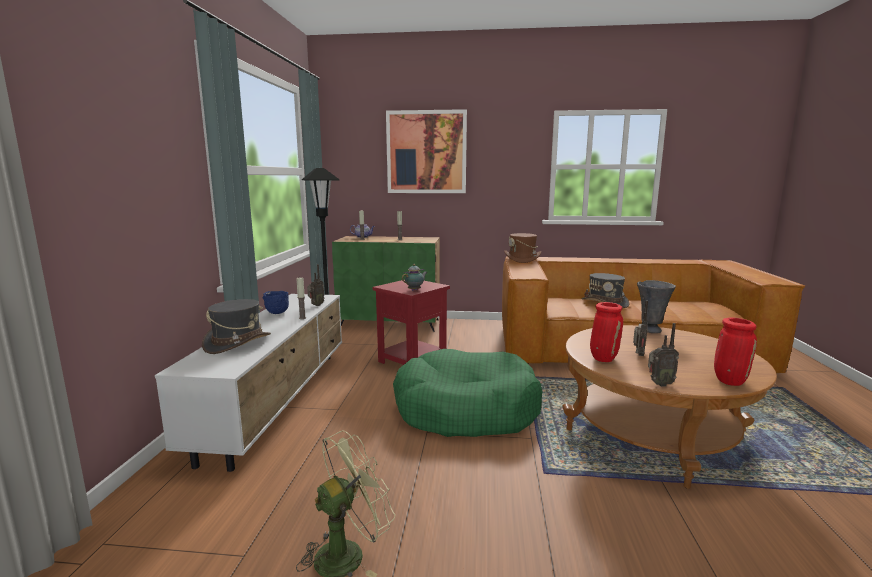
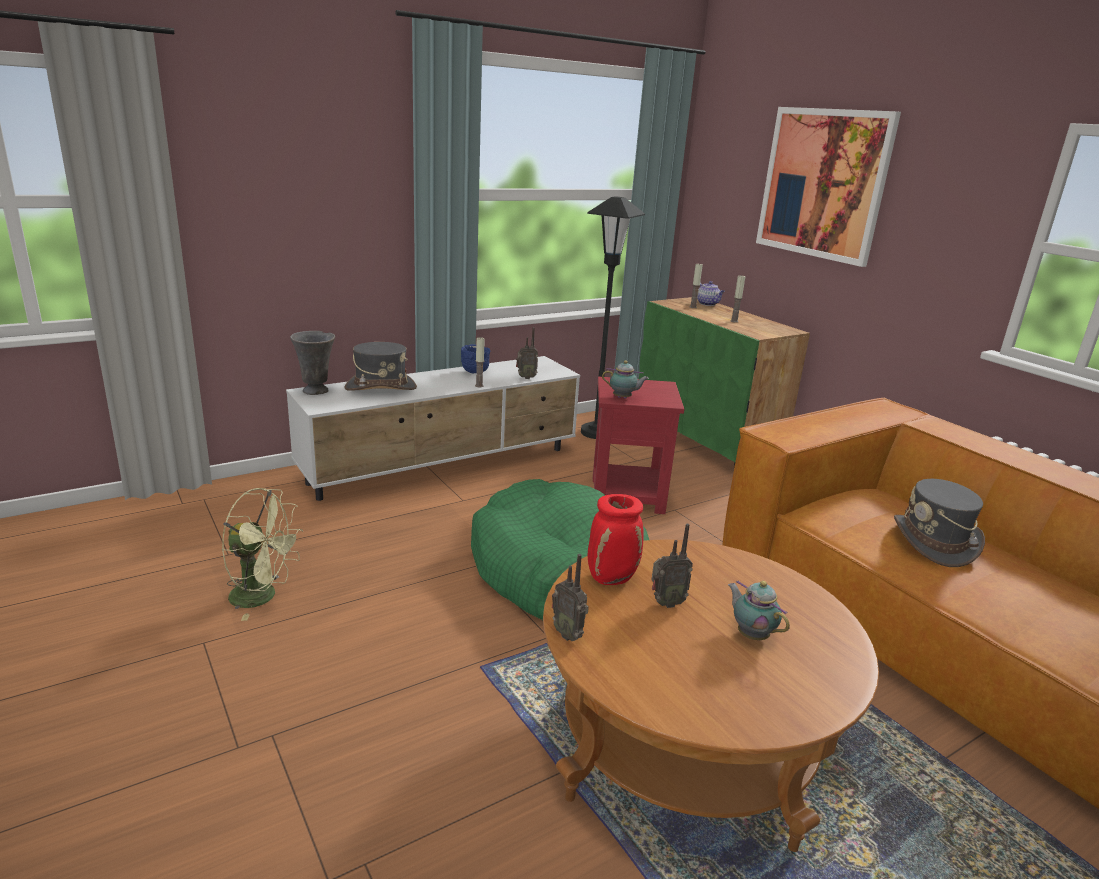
camera: 50 degrees right, 10 degrees up
brown hat [504,233,541,263] -> none
grey vase [637,280,676,333] -> grey vase moved to [290,331,335,395]
red vase [714,318,757,386] -> none
none -> teapot [728,581,790,640]

